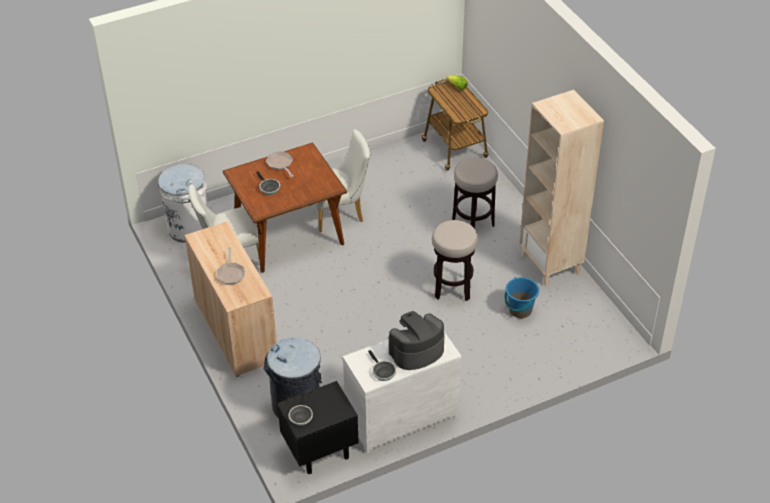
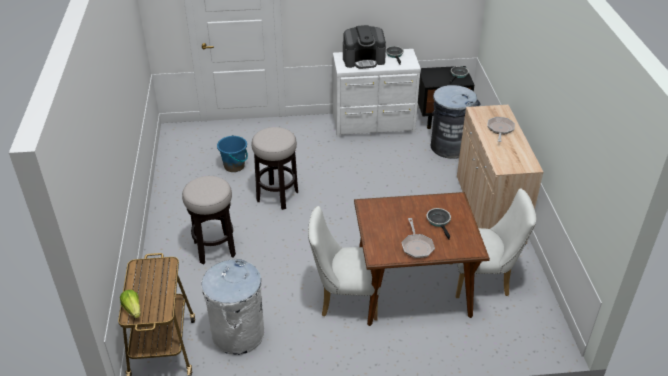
camera: 160 degrees left, 5 degrees down
white trash can [158,164,208,243] -> white trash can moved to [201,259,264,355]
beige bookcase [519,90,604,286] -> none

